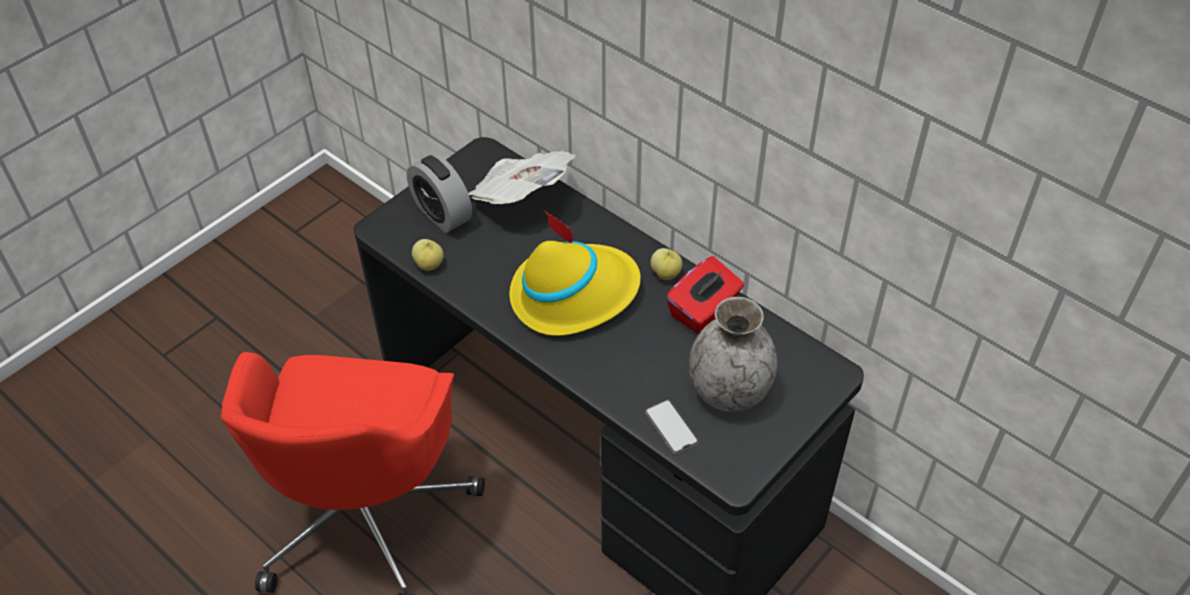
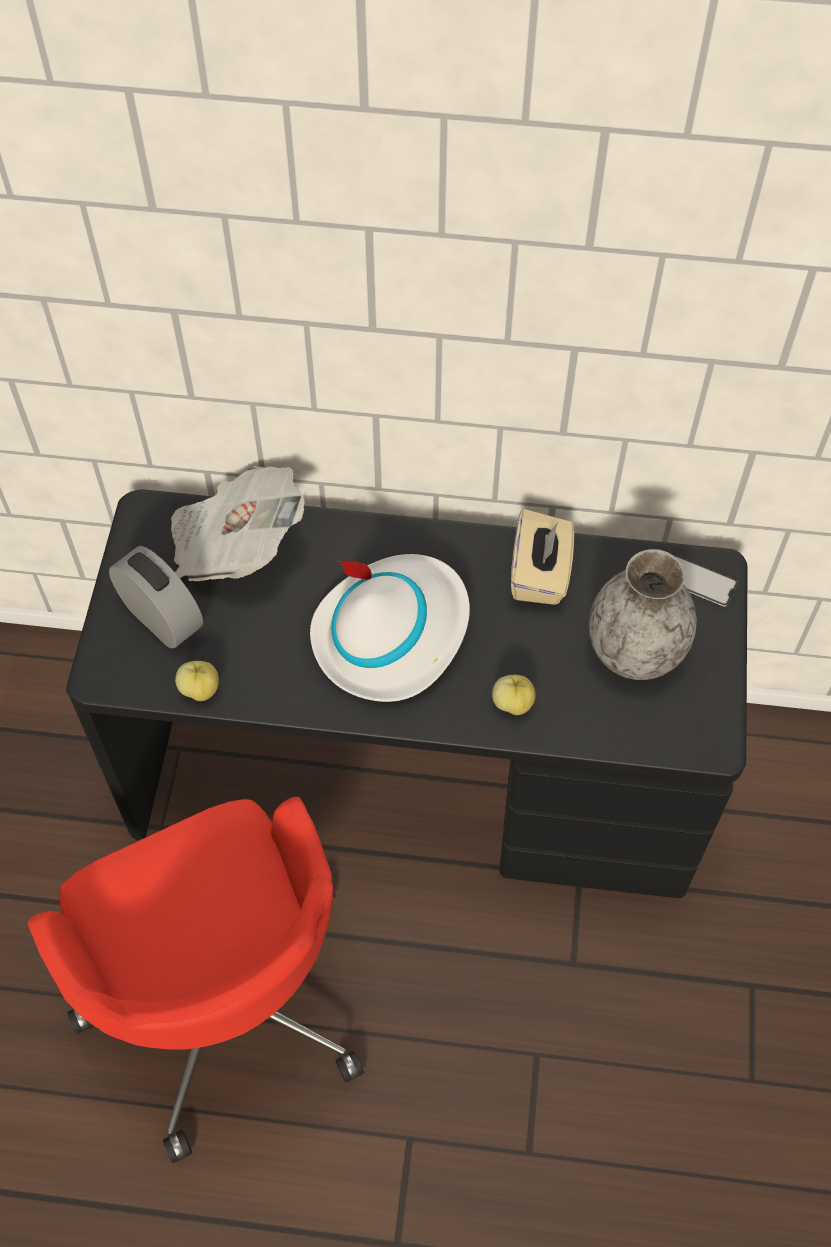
camera: 35 degrees left, 10 degrees up
alarm clock [407,154,472,233] -> alarm clock turned 150 degrees counterclockwise [109,546,203,648]
yellow hat [510,210,641,336] -> white hat [310,554,470,702]
phone [645,399,699,454] -> phone moved to [675,555,738,606]
apple [650,248,683,280] -> apple moved to [492,675,536,715]
red tissue box [666,256,744,334] -> beige tissue box [511,509,574,605]

